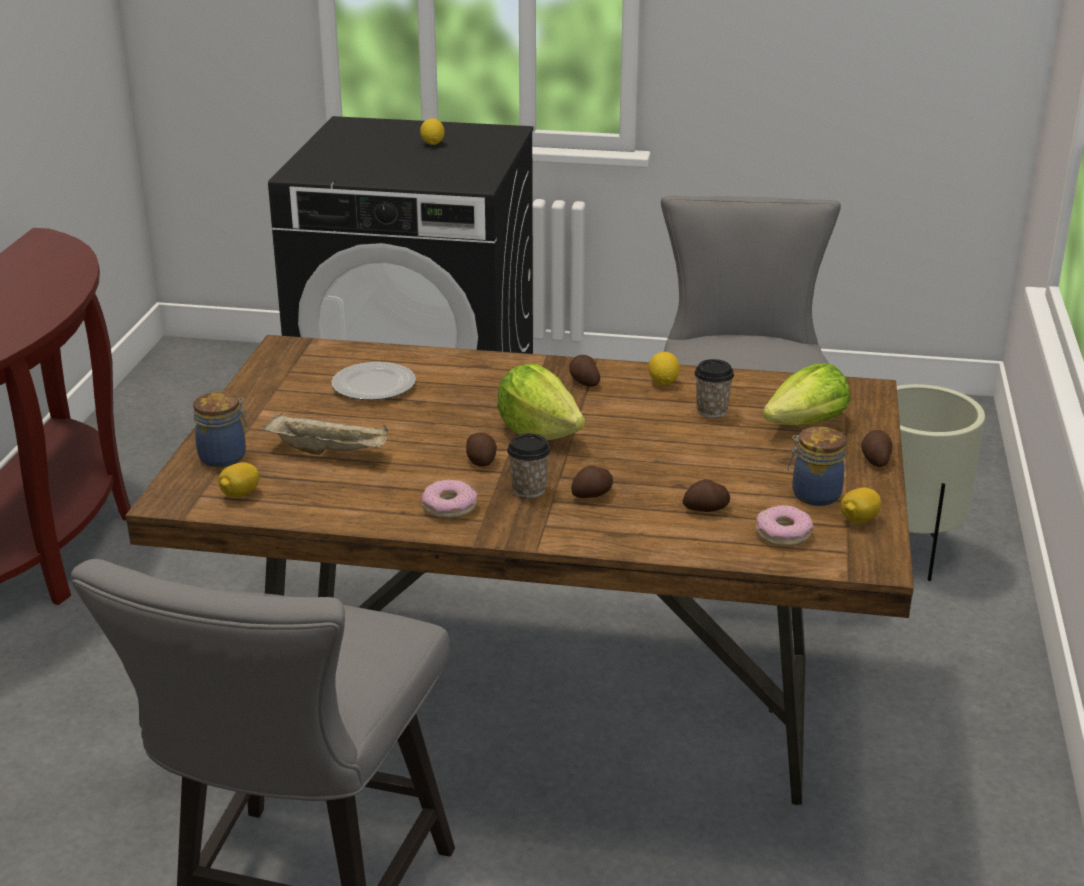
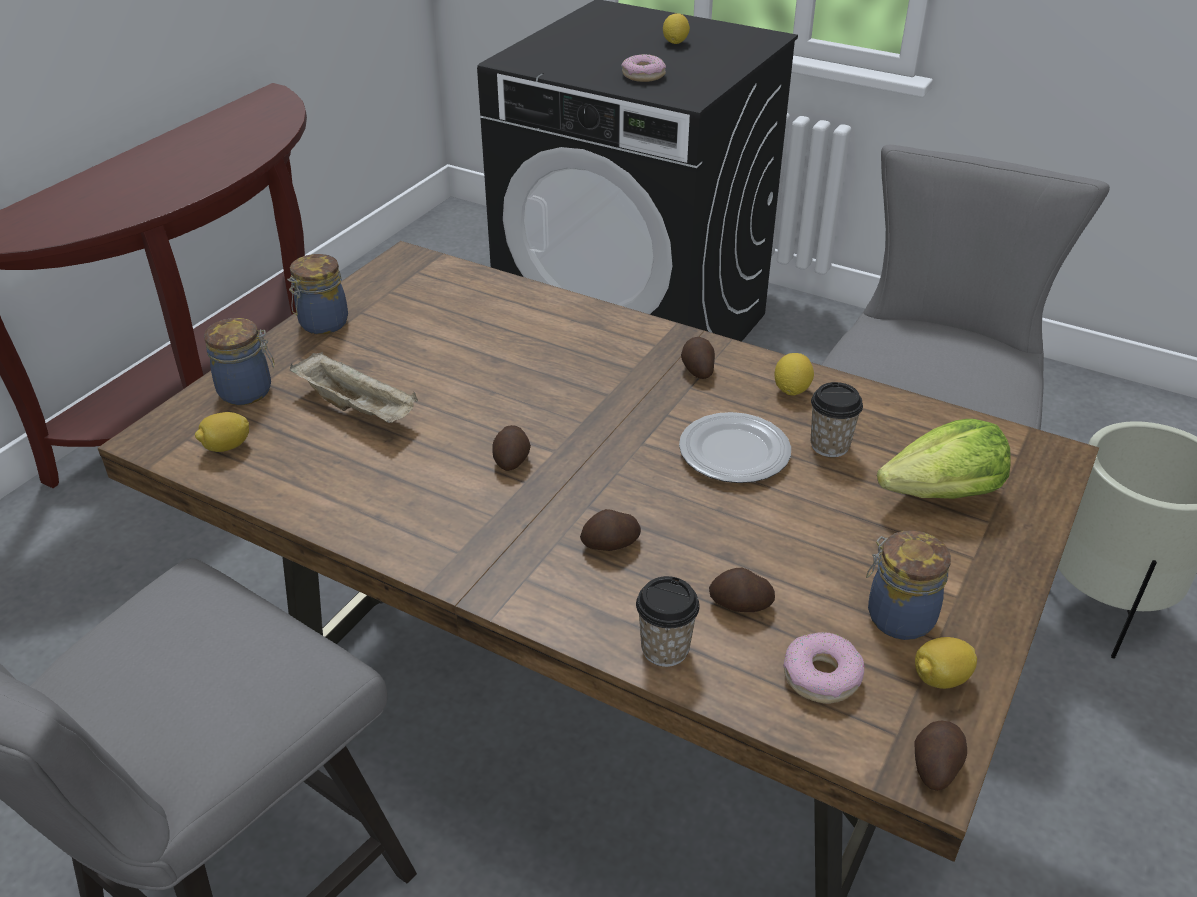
camera: 20 degrees right, 10 degrees up
plate [331,362,416,400] -> plate moved to [679,412,791,483]
donut [422,480,478,519] -> donut moved to [621,54,666,82]
lettuce [497,363,585,440] -> none
cup [507,433,551,498] -> cup moved to [636,576,700,667]
potato [861,430,893,467] -> potato moved to [915,721,967,791]
none -> jar [287,254,348,334]

